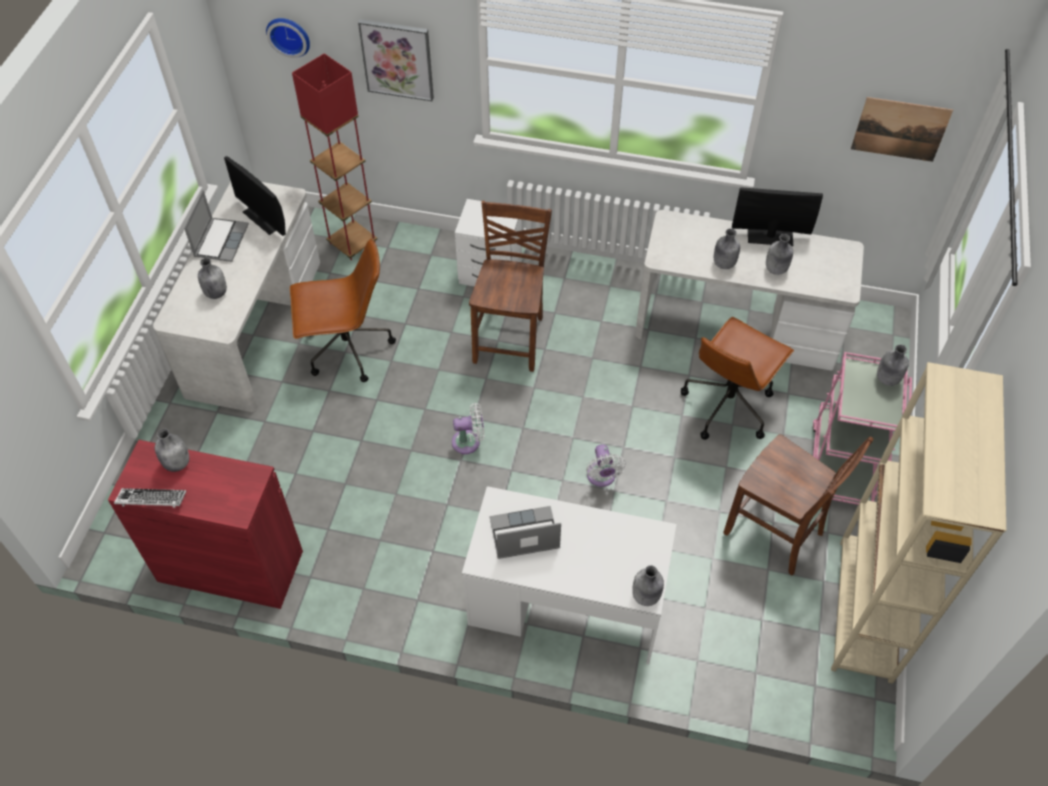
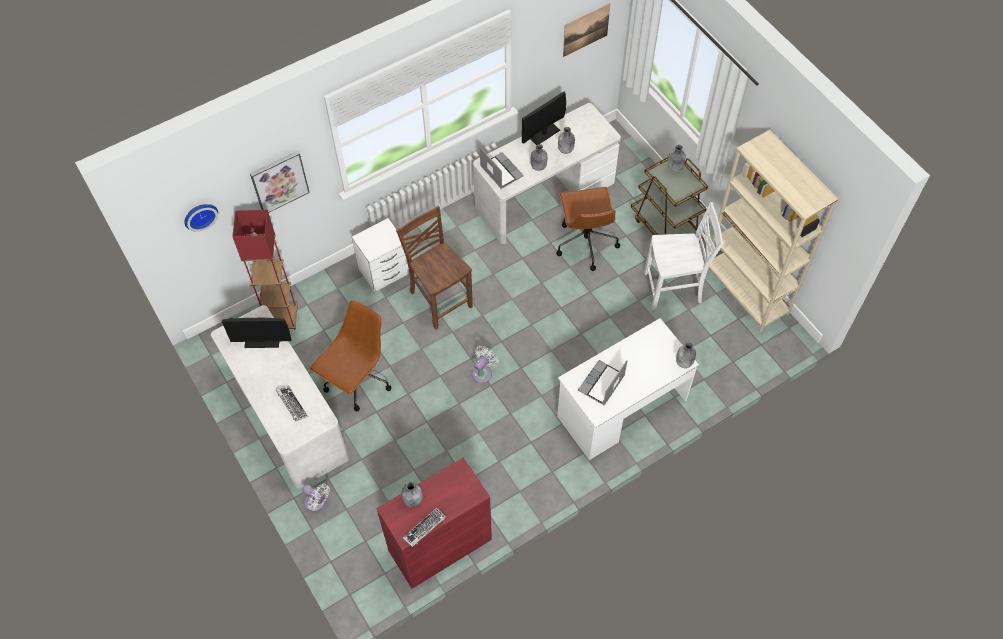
camera: 45 degrees left, 5 degrees up
laptop [184,190,249,262] -> laptop moved to [480,147,524,189]
grey bottle [198,258,227,299] -> keyboard [276,385,309,421]
white fan [586,444,626,487] -> white fan moved to [302,484,330,511]
brown chair [723,434,874,576] -> white chair [644,202,724,310]
pink cart [812,352,912,505] -> brown cart [631,156,708,241]

